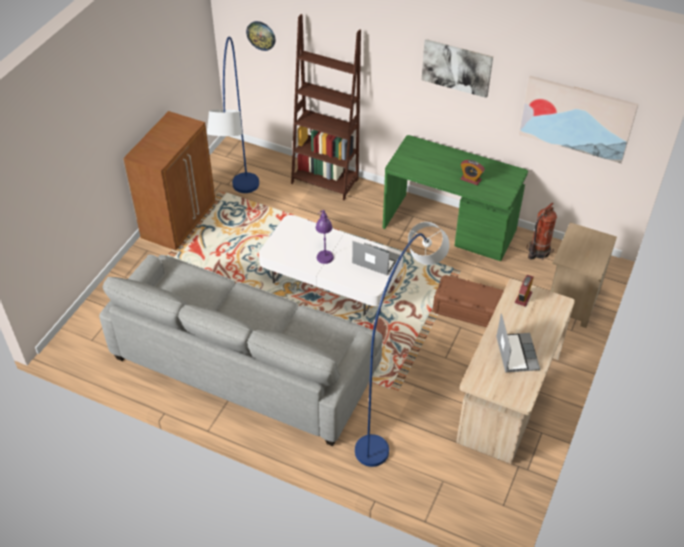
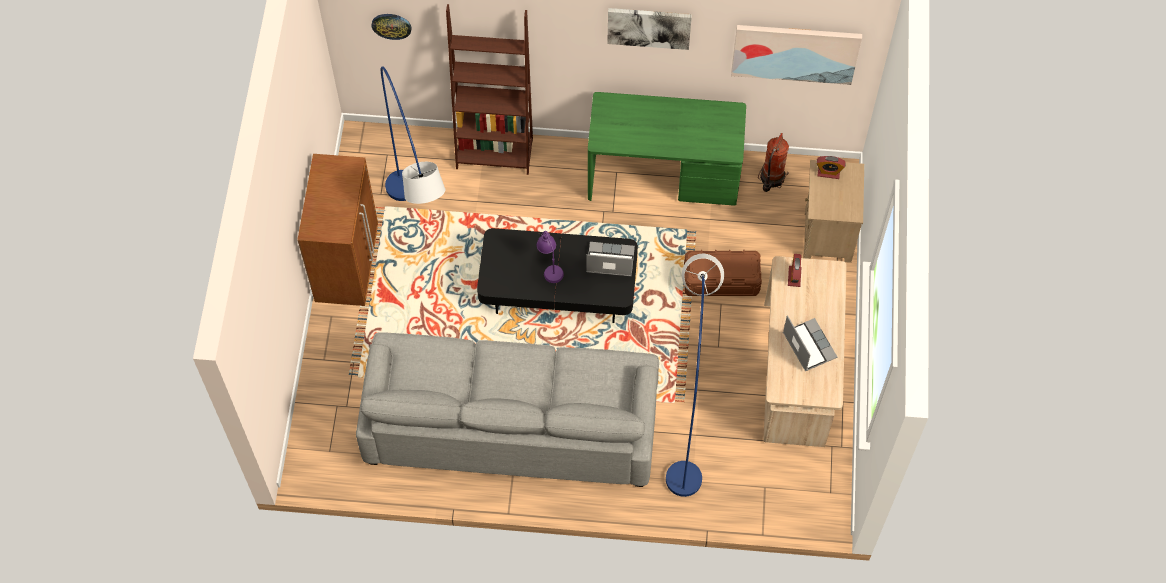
camera: 20 degrees left, 15 degrees up
white coffee table [259,215,403,316] -> black coffee table [477,228,638,323]
alarm clock [461,160,485,185] -> alarm clock moved to [816,156,846,179]

